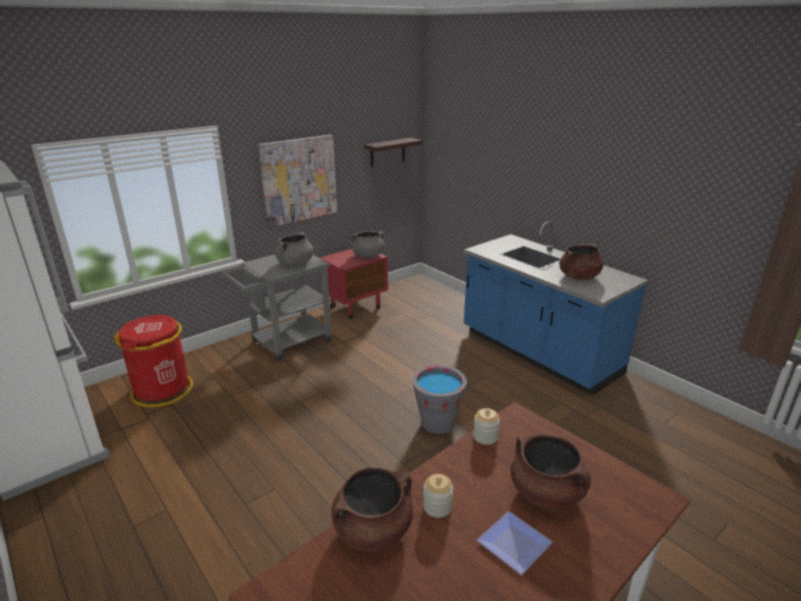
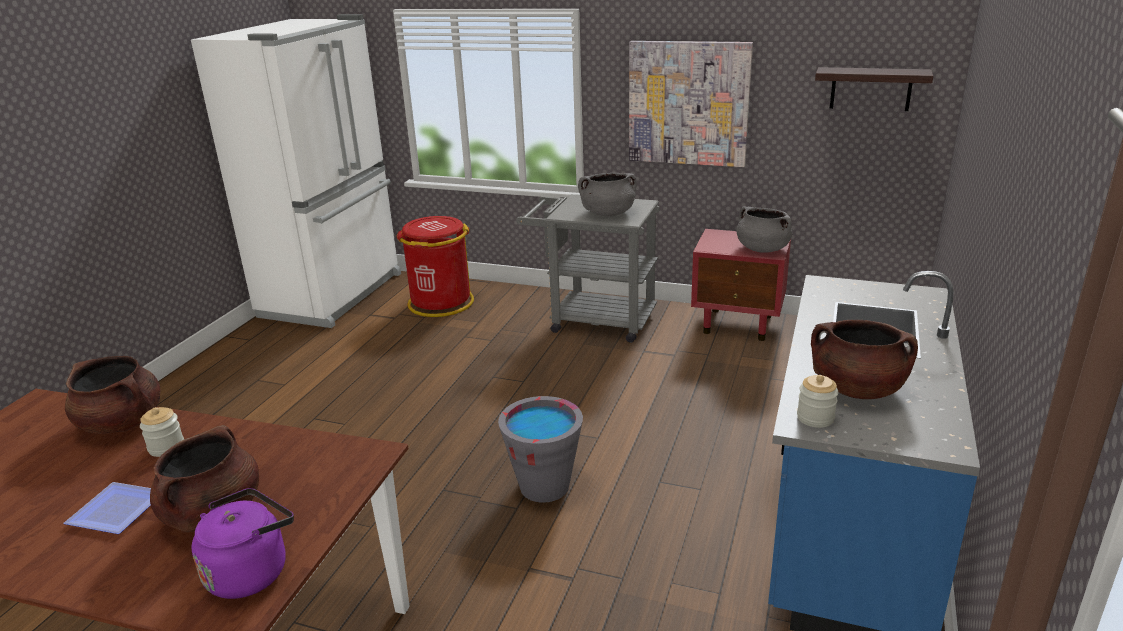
camera: 60 degrees right, 0 degrees up
jar [473,408,500,445] -> jar moved to [797,375,838,428]
none -> purple kettle [192,488,294,599]

